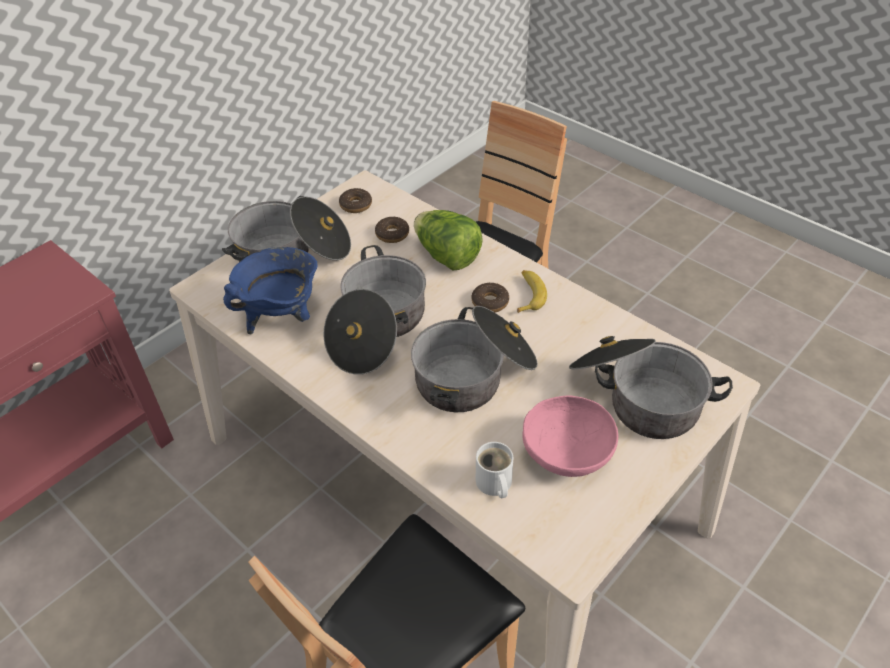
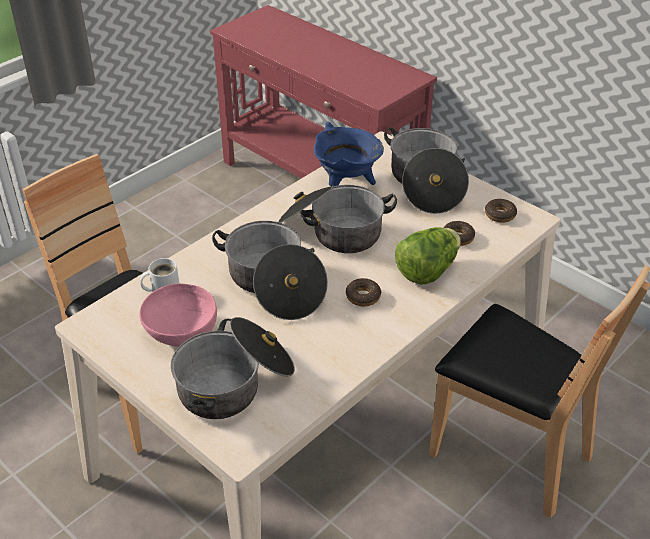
camera: 90 degrees right, 5 degrees down
banana [517,270,547,313] -> none

